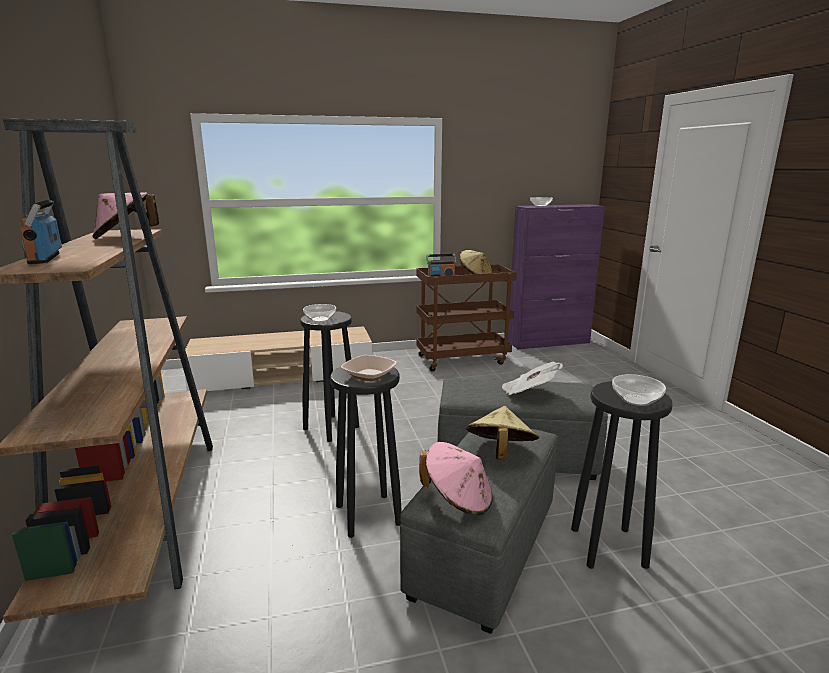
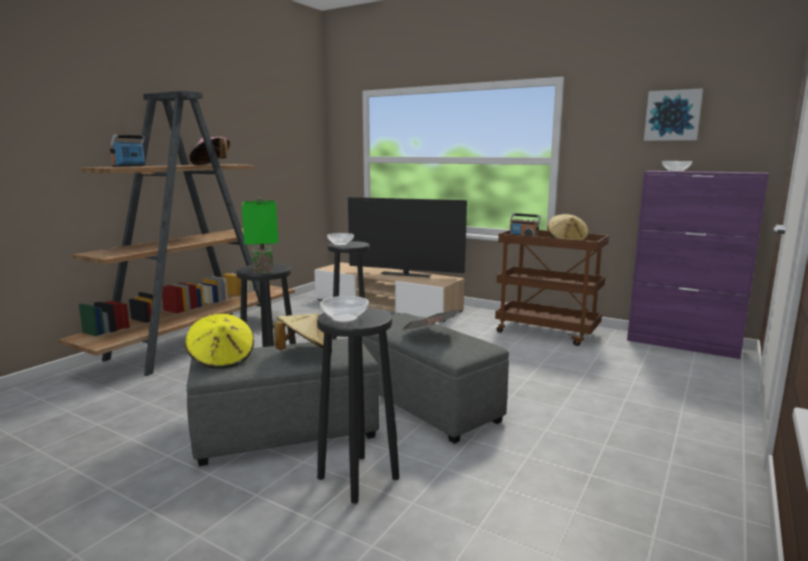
camera: 45 degrees right, 5 degrees down
bowl [341,355,397,381] -> green table lamp [242,198,278,273]
pink hat [419,442,493,515] -> yellow hat [185,314,254,369]
none -> television [348,197,467,277]
none -> picture [644,88,703,141]

